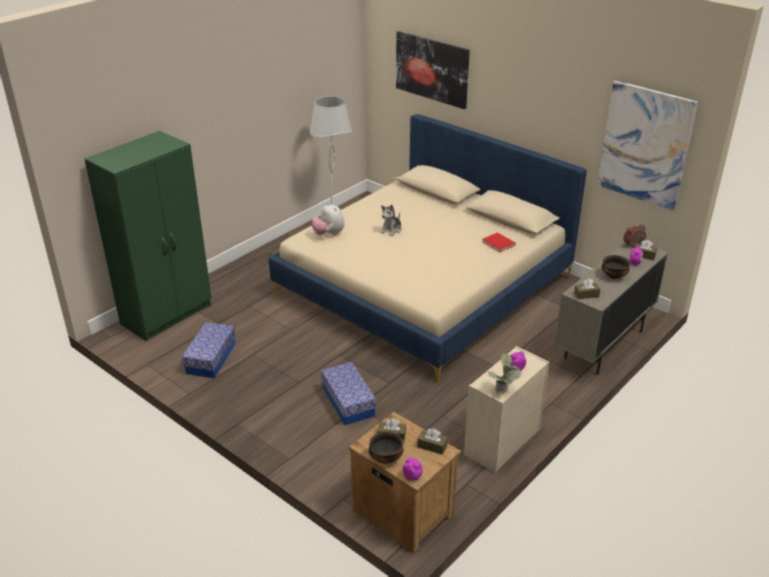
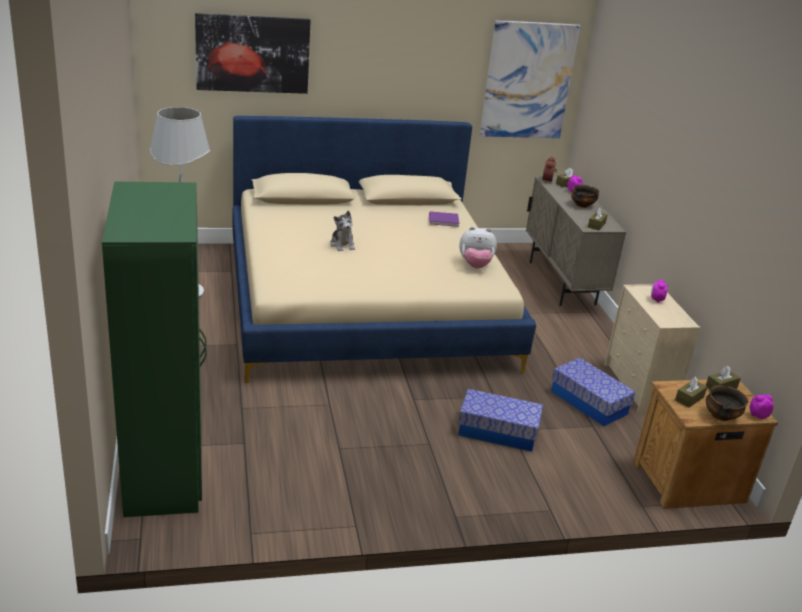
camera: 55 degrees left, 5 degrees down
storage box [182,322,236,378] -> storage box moved to [551,358,636,426]
plush toy [312,203,345,235] -> plush toy moved to [459,227,497,269]
red book [482,232,516,252] -> purple book [429,211,459,227]
potted plant [488,353,521,393] -> none

